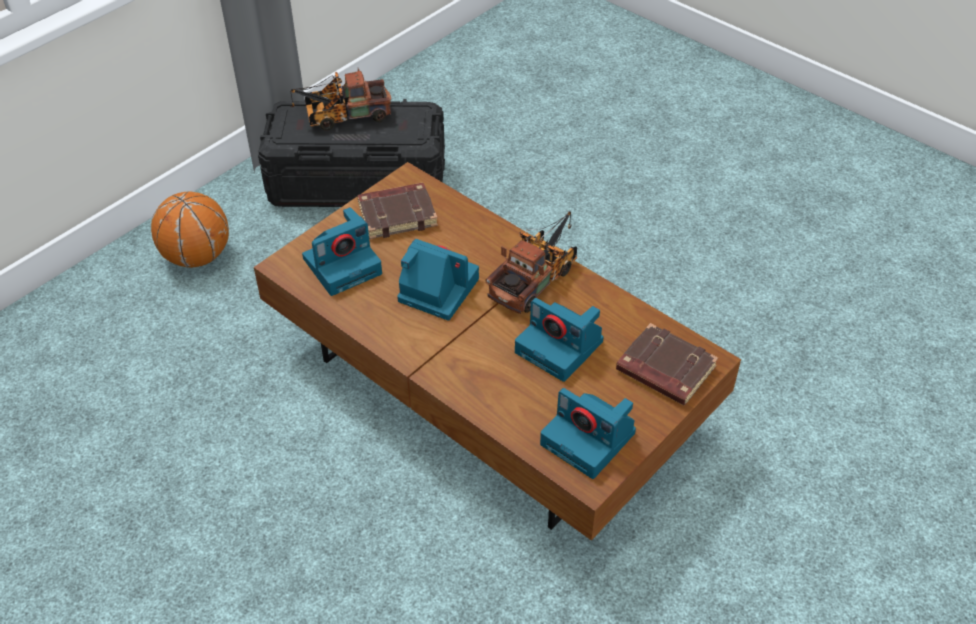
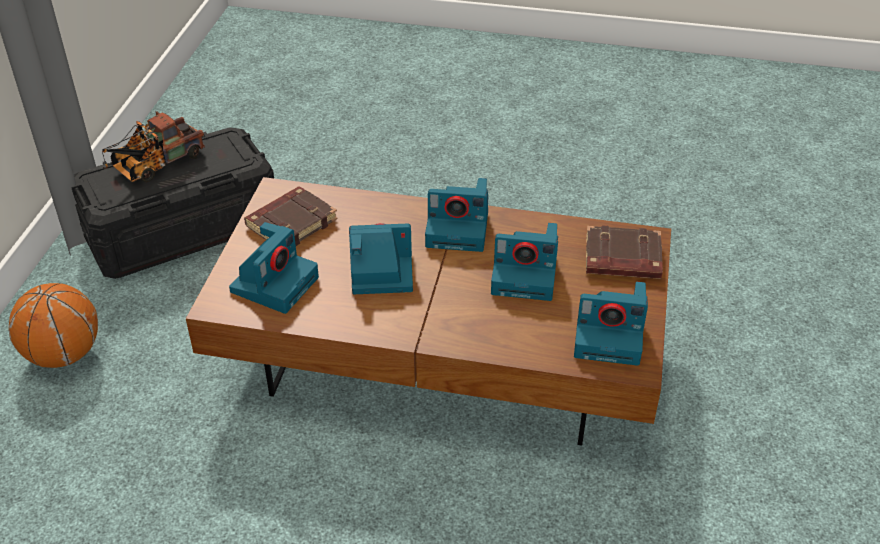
camera: 30 degrees left, 5 degrees down
toy truck [486,211,577,314] -> camera [425,178,488,252]

